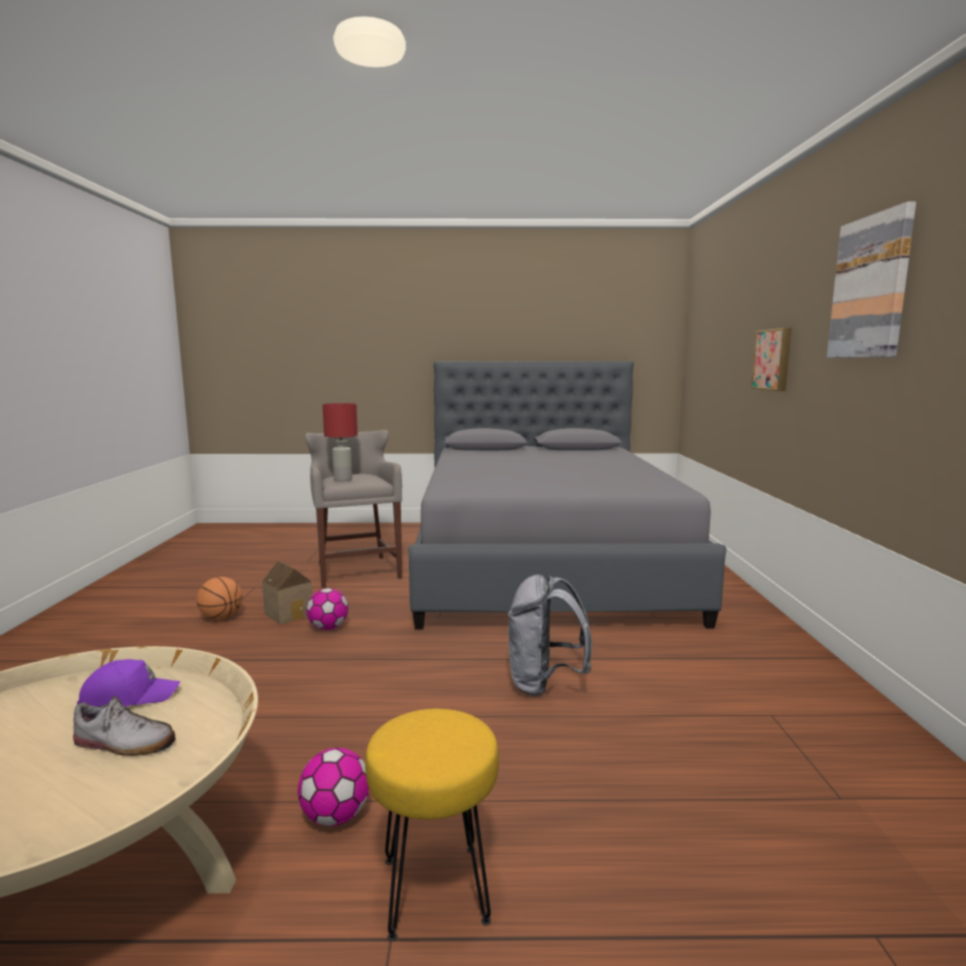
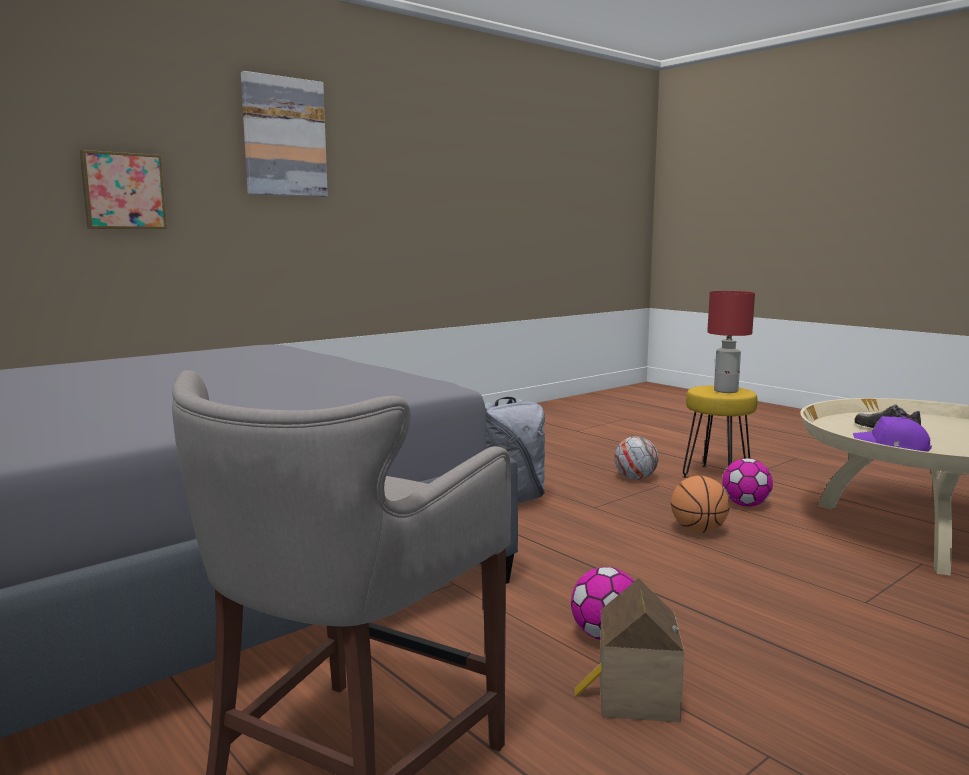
camera: 130 degrees left, 0 degrees up
basketball [196,577,243,620] -> basketball moved to [671,475,730,533]
red table lamp [323,403,358,481] -> red table lamp moved to [707,291,755,393]
none -> football [615,436,658,480]

